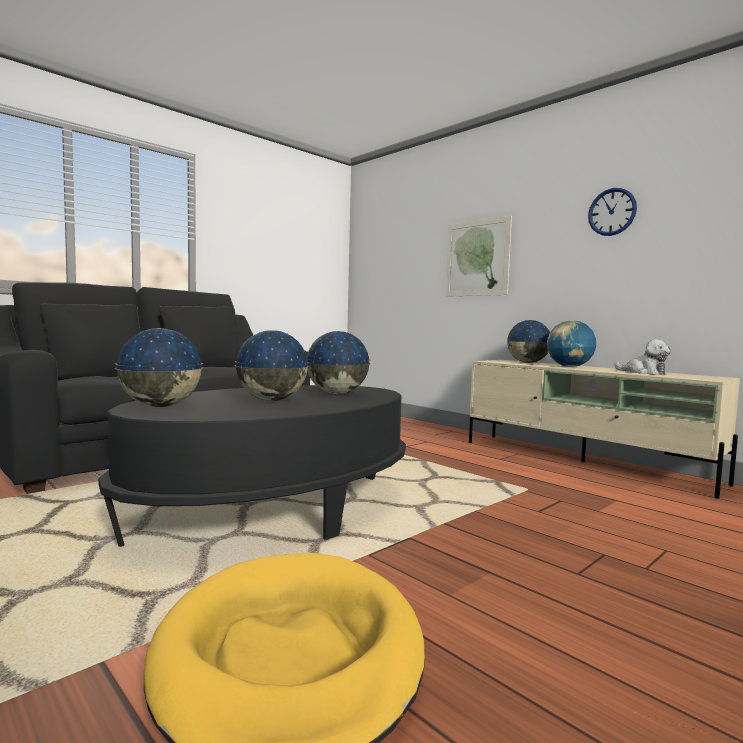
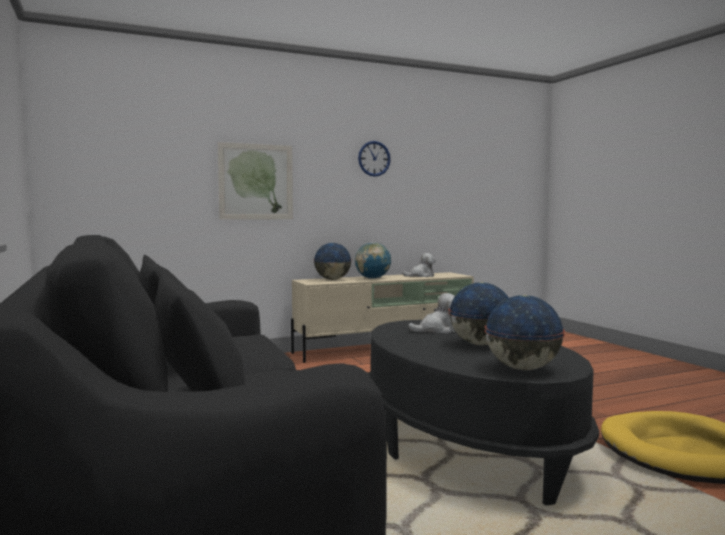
camera: 70 degrees left, 0 degrees up
globe [307,331,371,394] -> plush toy [408,293,455,334]

